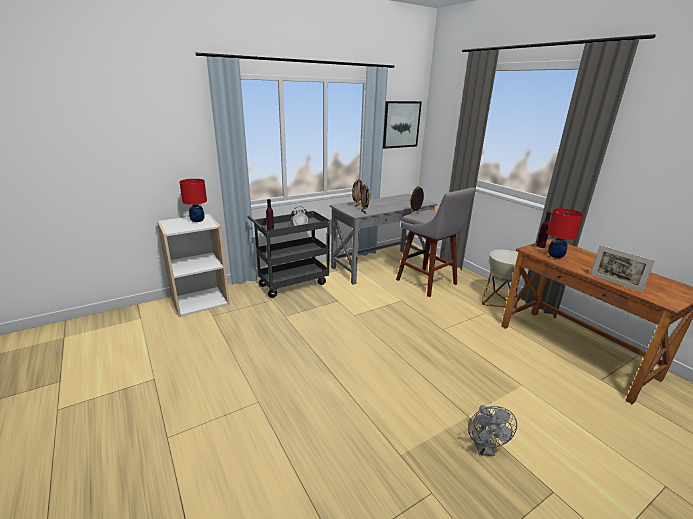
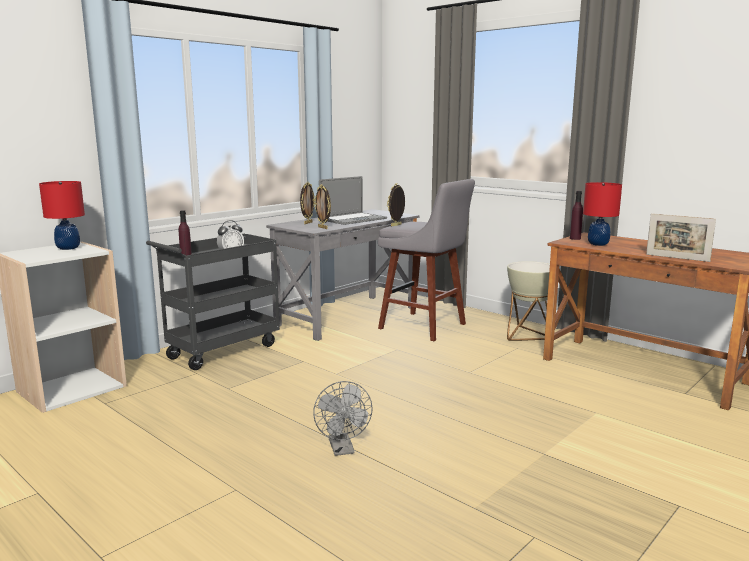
camera: 15 degrees left, 10 degrees down
picture [383,101,422,149] -> none
grey fan [468,405,517,456] -> grey fan moved to [313,381,373,456]
none -> laptop [319,176,387,225]

